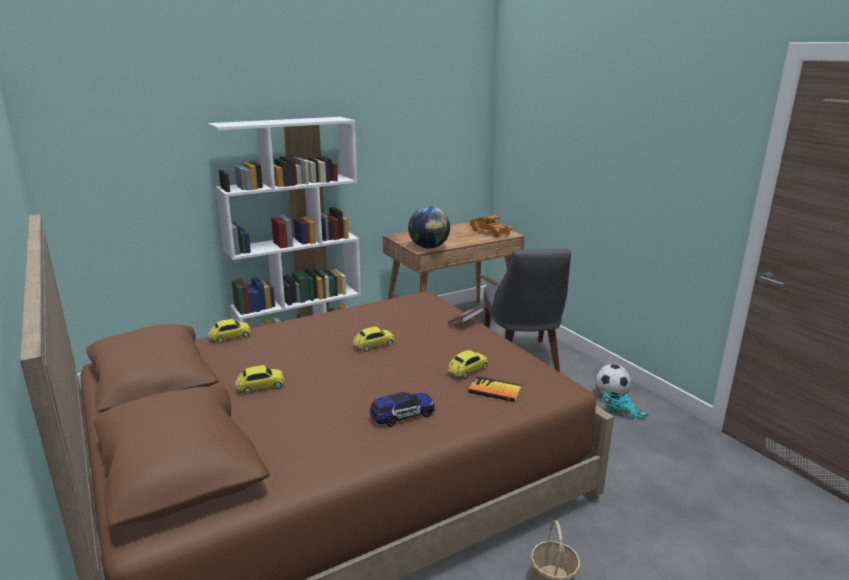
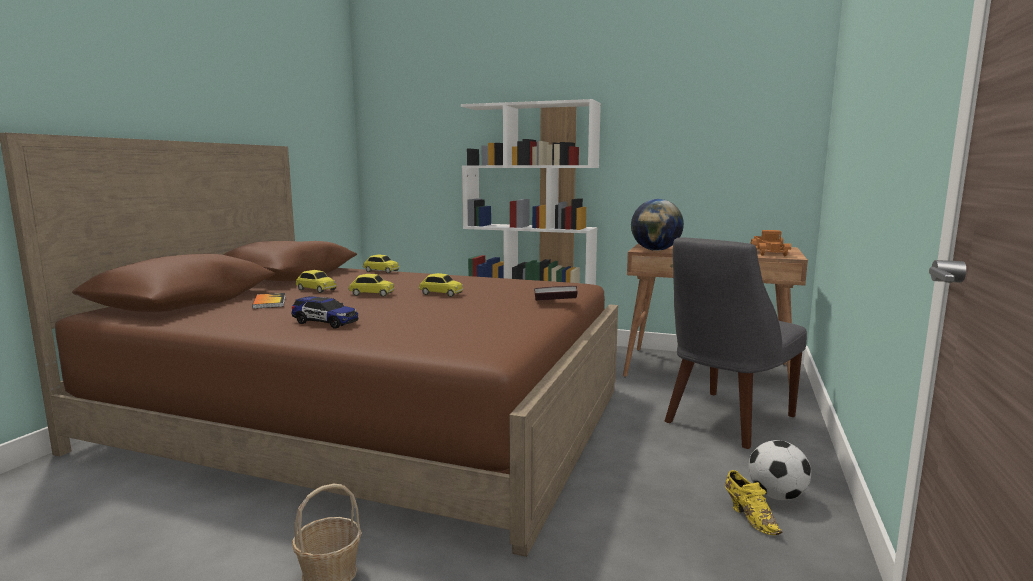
camera: 50 degrees right, 10 degrees down
toy car [447,350,488,379] -> toy car moved to [348,274,394,297]
book [468,376,521,402] -> book moved to [252,293,285,309]
turquoise shoe [602,392,648,419] -> yellow shoe [725,470,783,535]

